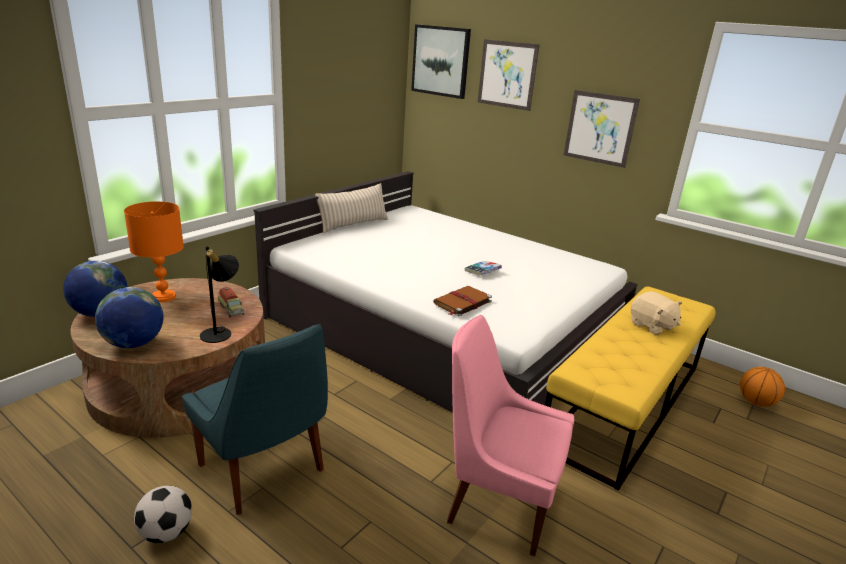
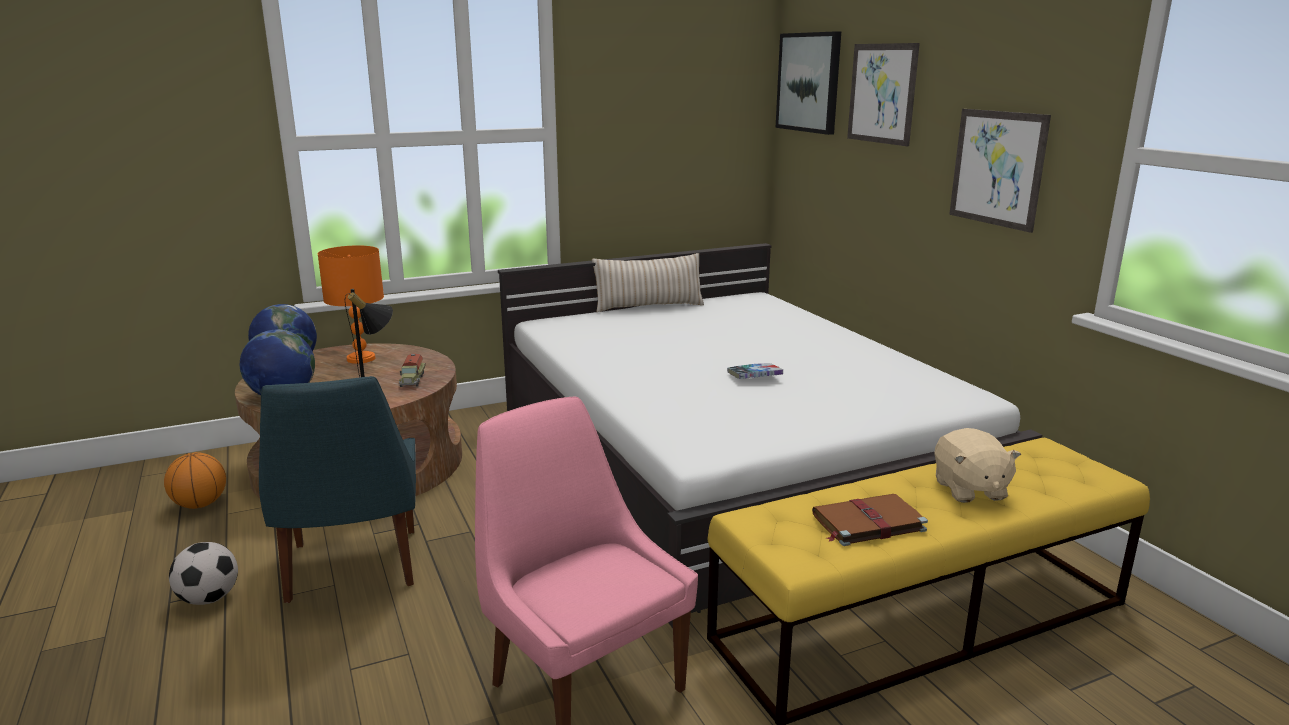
camera: 30 degrees right, 5 degrees down
brown book [433,286,492,317] -> brown book moved to [812,494,928,546]
basketball [740,367,785,407] -> basketball moved to [164,452,226,509]

